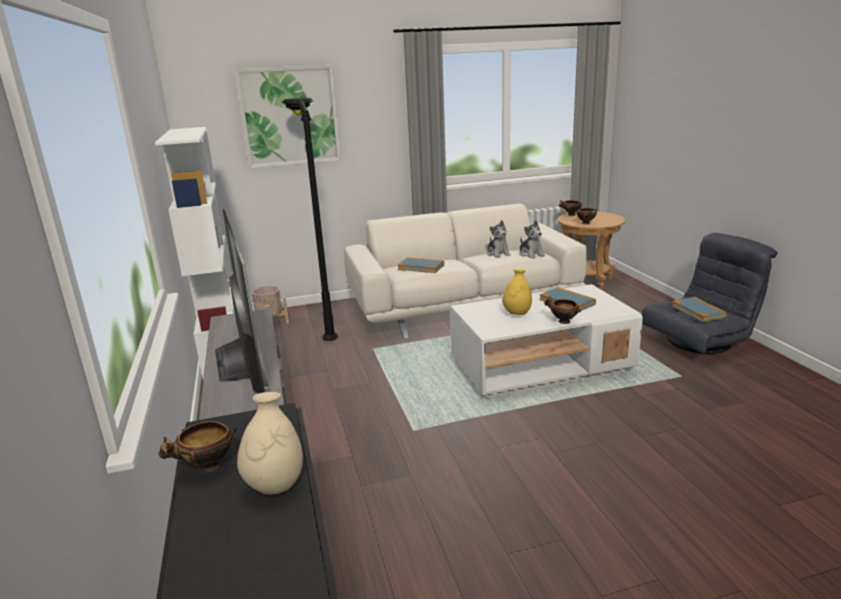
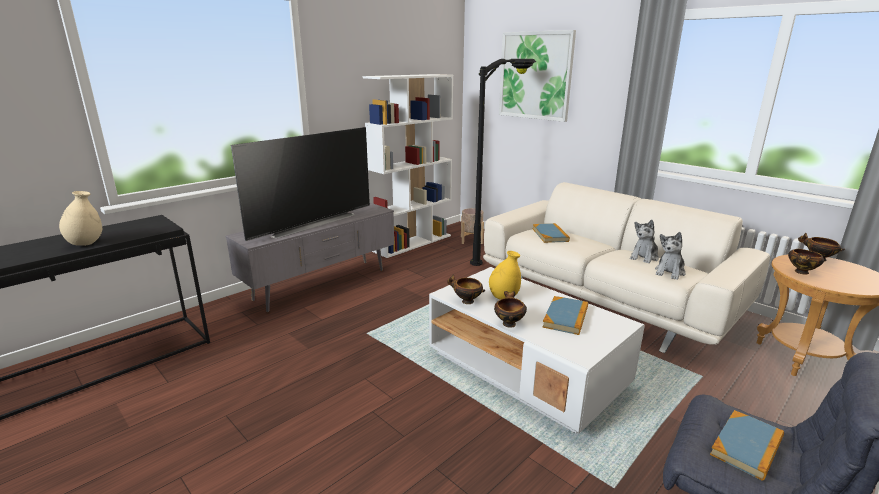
camera: 60 degrees right, 0 degrees up
bowl [158,421,237,473] -> bowl moved to [447,275,485,304]

